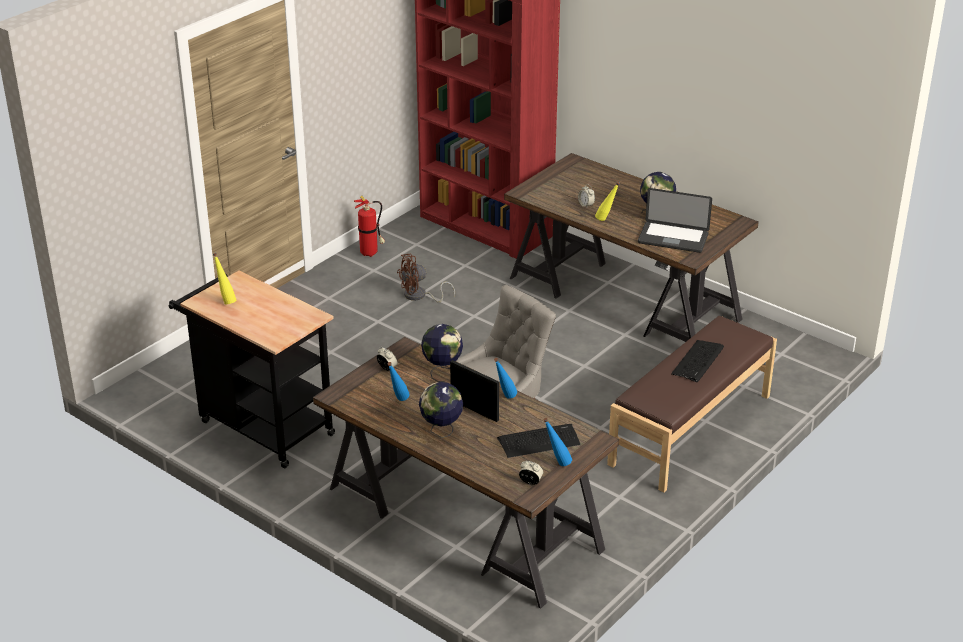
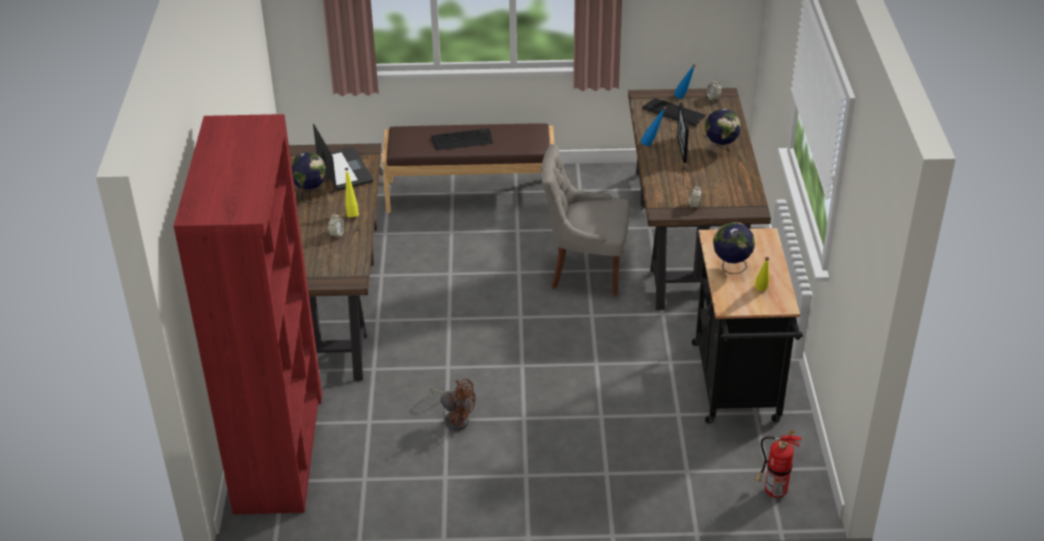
camera: 130 degrees left, 5 degrees up
fire extinguisher [354,196,385,257] -> fire extinguisher moved to [754,430,802,498]
blue bottle [387,362,410,401] -> none
globe [421,324,463,382] -> globe moved to [713,222,755,274]

